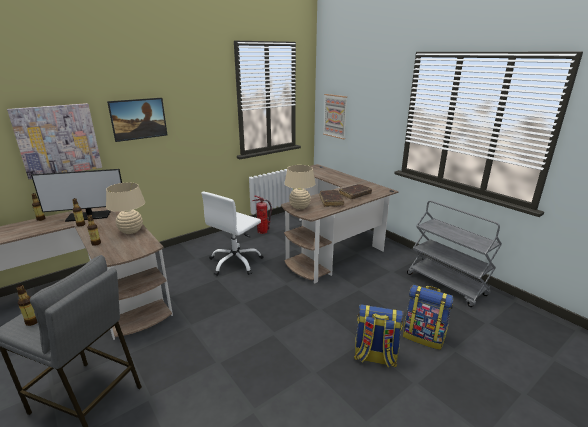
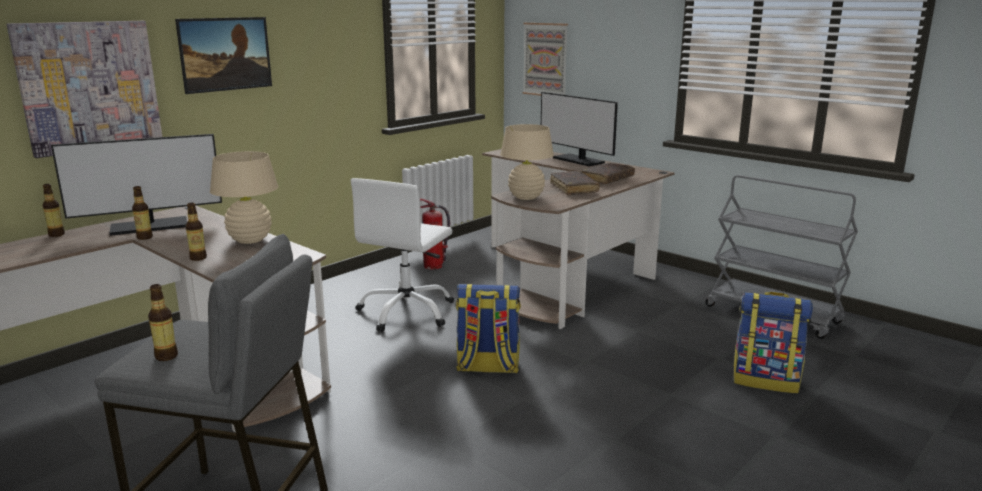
camera: 10 degrees left, 5 degrees down
backpack [354,304,404,367] -> backpack moved to [456,284,521,373]
none -> monitor [541,92,618,166]

